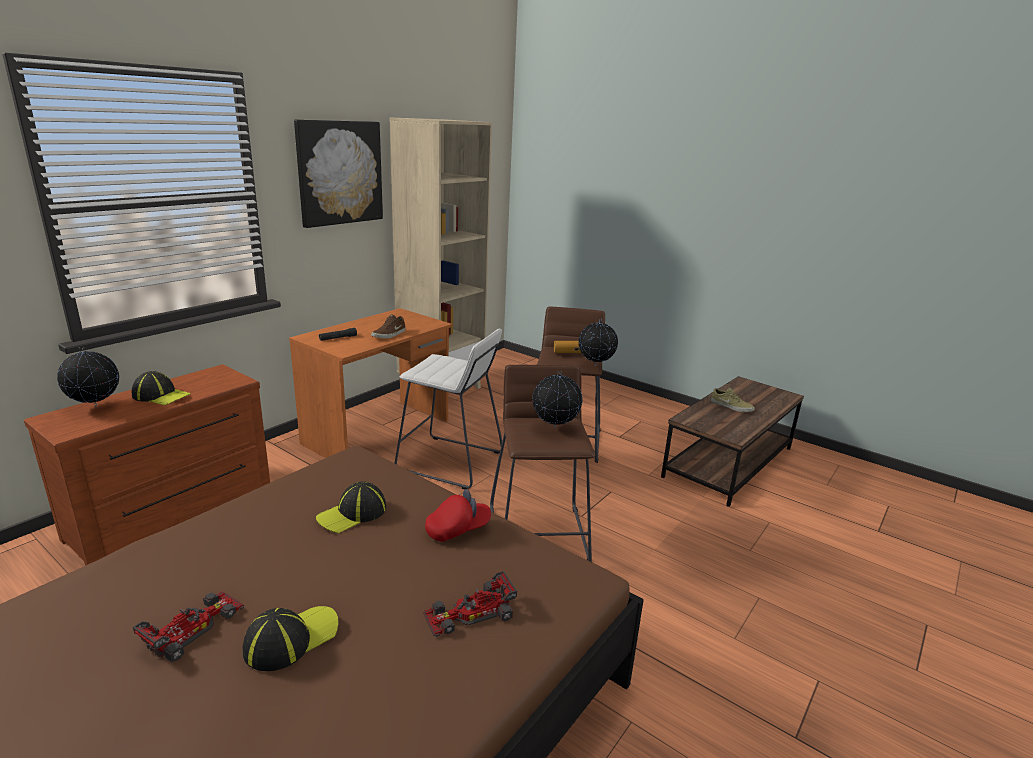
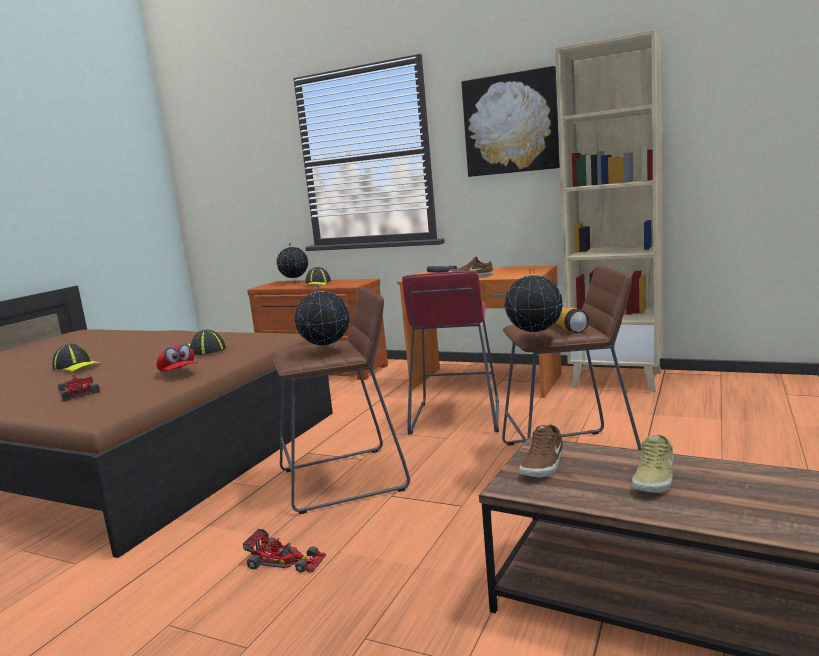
camera: 80 degrees right, 10 degrees down
toy car [133,592,244,662] -> toy car moved to [243,529,326,573]
white stool [395,329,502,489] -> red stool [402,271,499,434]
none -> brown shoe [519,425,563,477]

